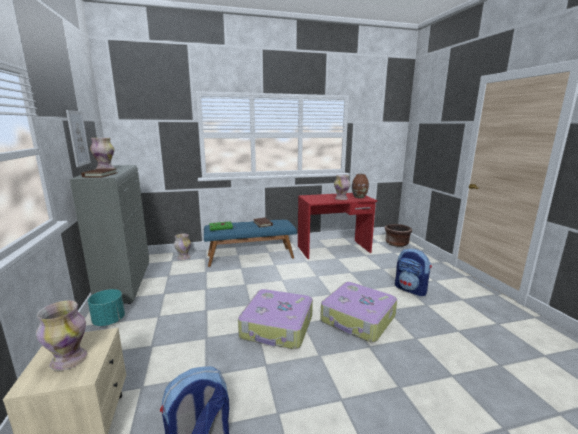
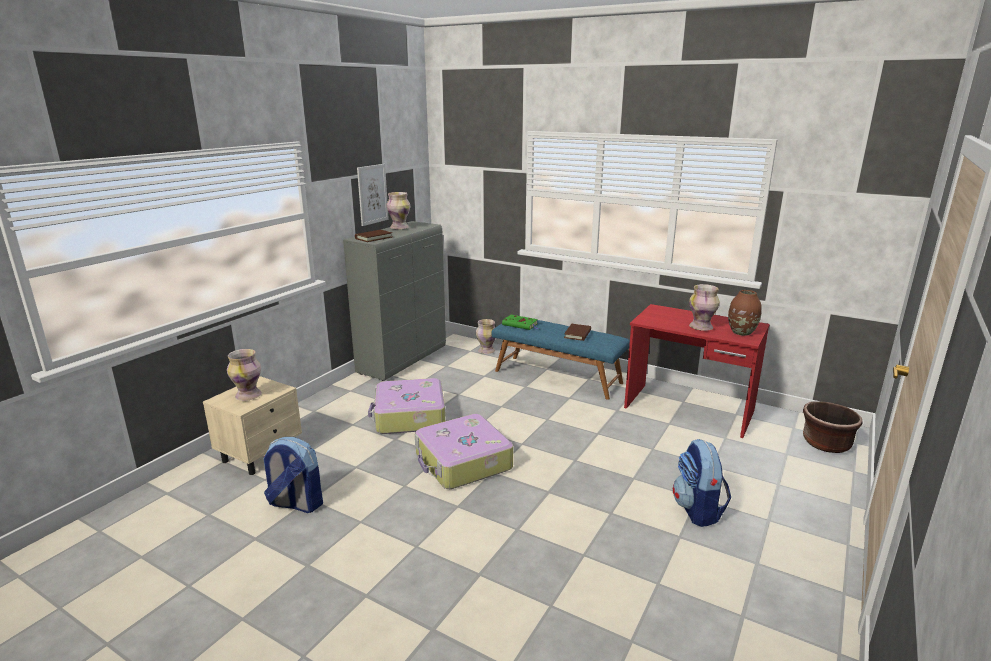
camera: 45 degrees right, 5 degrees up
turquoise planter [88,289,125,326] -> none
suitcase [320,282,397,342] -> suitcase moved to [368,378,445,434]

